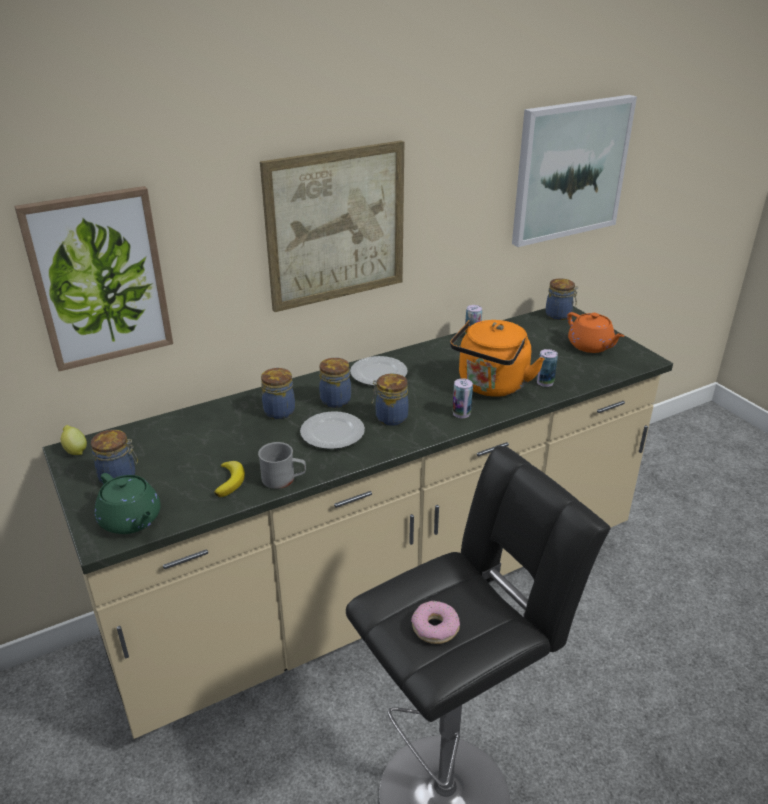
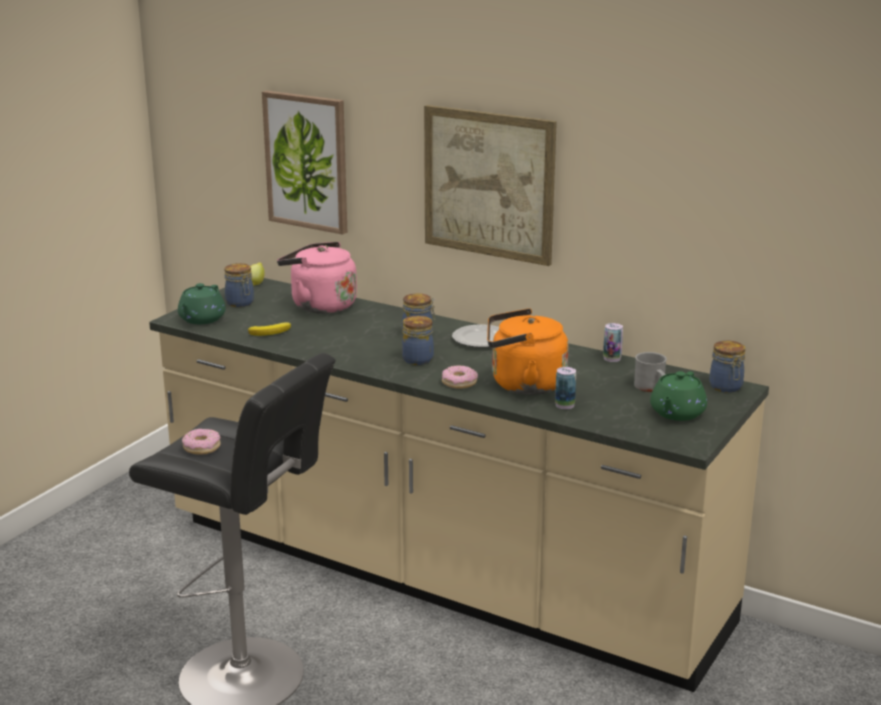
camera: 60 degrees right, 10 degrees down
grey mug [258,442,306,489] -> grey mug moved to [634,352,667,392]
jar [261,368,295,419] -> none
plate [300,411,365,449] -> none
can [452,378,473,418] -> donut [442,365,478,389]
picture [512,95,637,247] -> none
orange teapot [567,312,624,353] -> green teapot [650,371,707,421]
none -> pink kettle [277,242,357,314]

